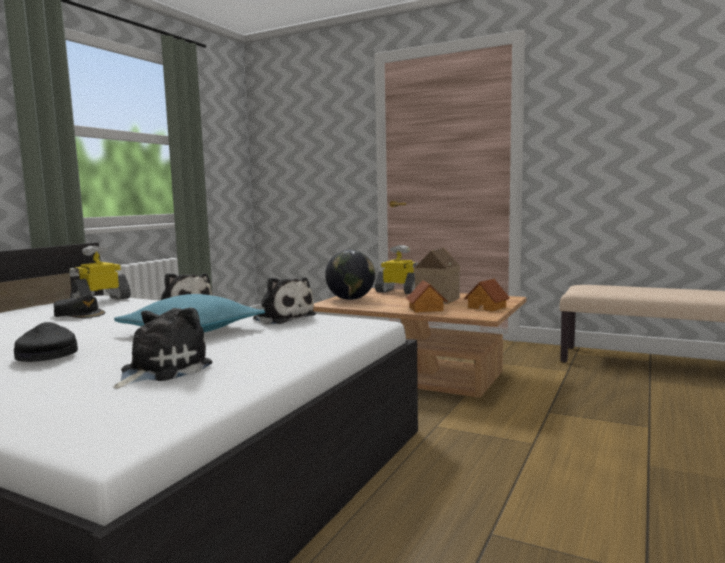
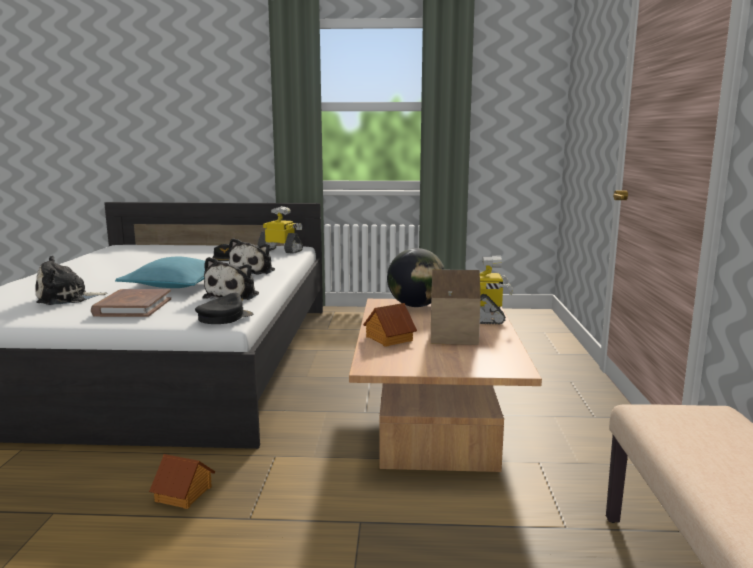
camera: 65 degrees right, 5 degrees up
black cap [14,322,78,362] -> black cap moved to [195,293,253,324]
plush toy [113,308,213,389] -> plush toy turned 150 degrees clockwise [35,256,108,305]
toy house [464,279,510,311] -> toy house moved to [149,454,215,509]
none -> brown book [91,289,171,317]

